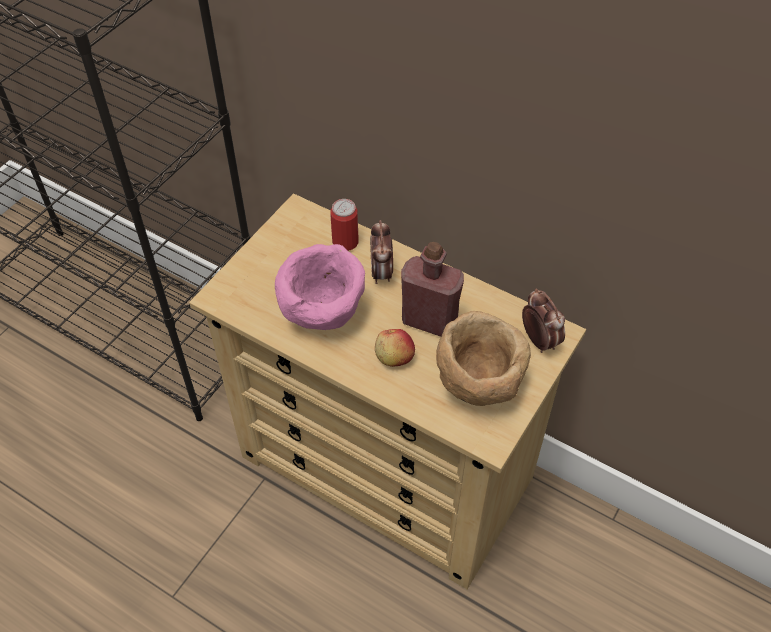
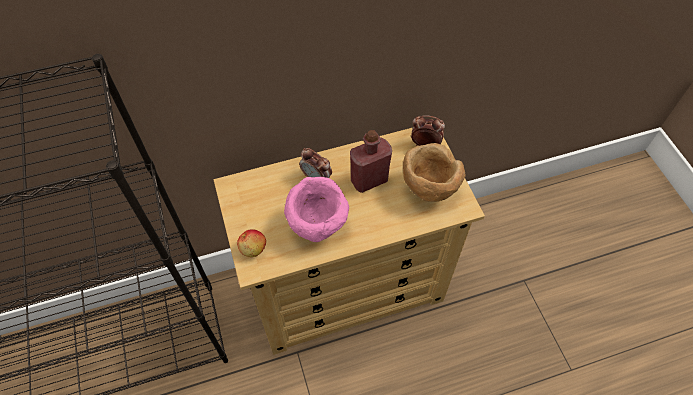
camera: 50 degrees left, 5 degrees up
can [330,199,359,251] -> none
apple [375,329,415,367] -> apple moved to [237,229,266,257]

